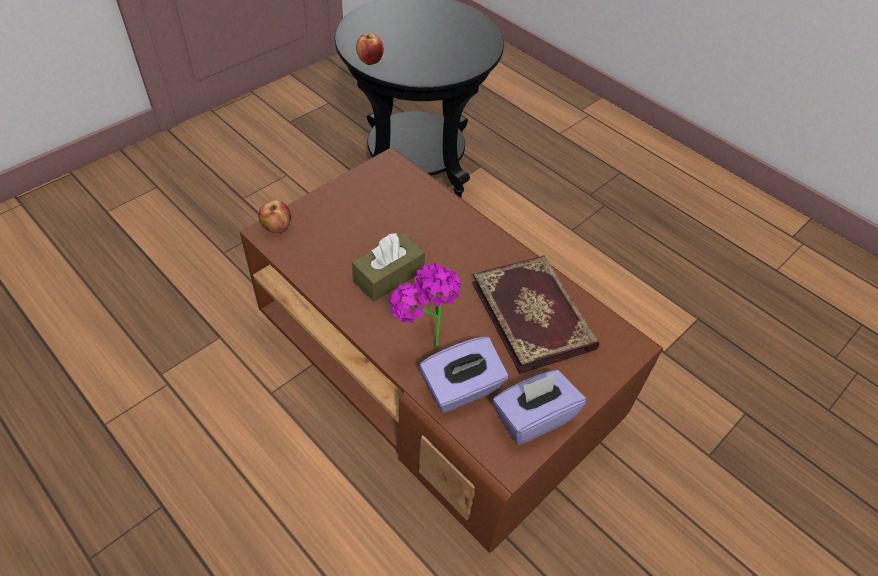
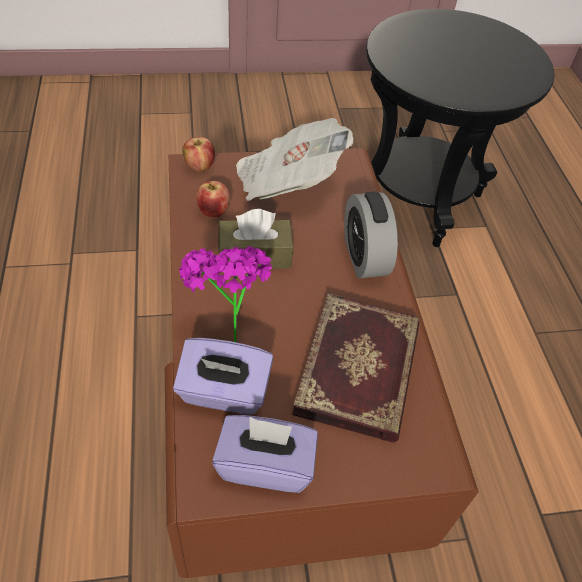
camera: 35 degrees right, 0 degrees up
apple [356,33,384,65] -> apple moved to [196,181,230,217]
none -> newspaper [236,118,353,201]
none -> alarm clock [344,192,398,278]

